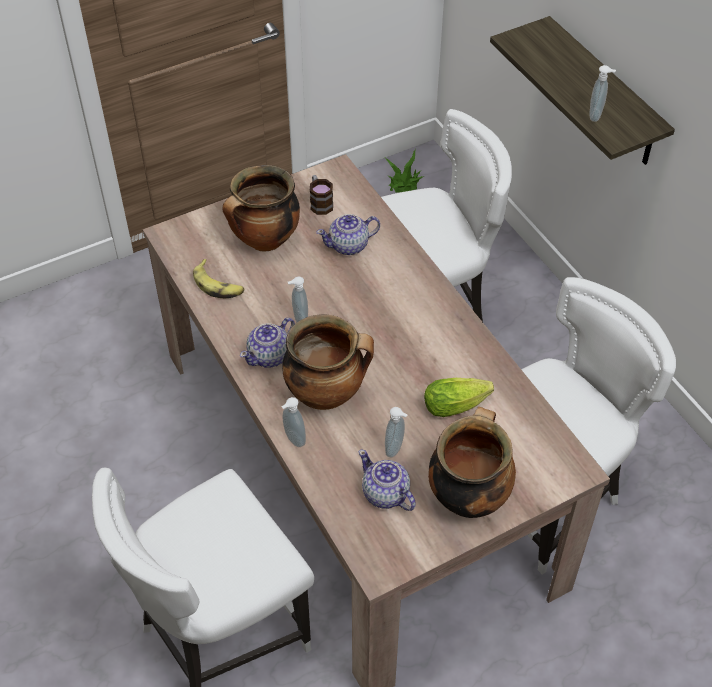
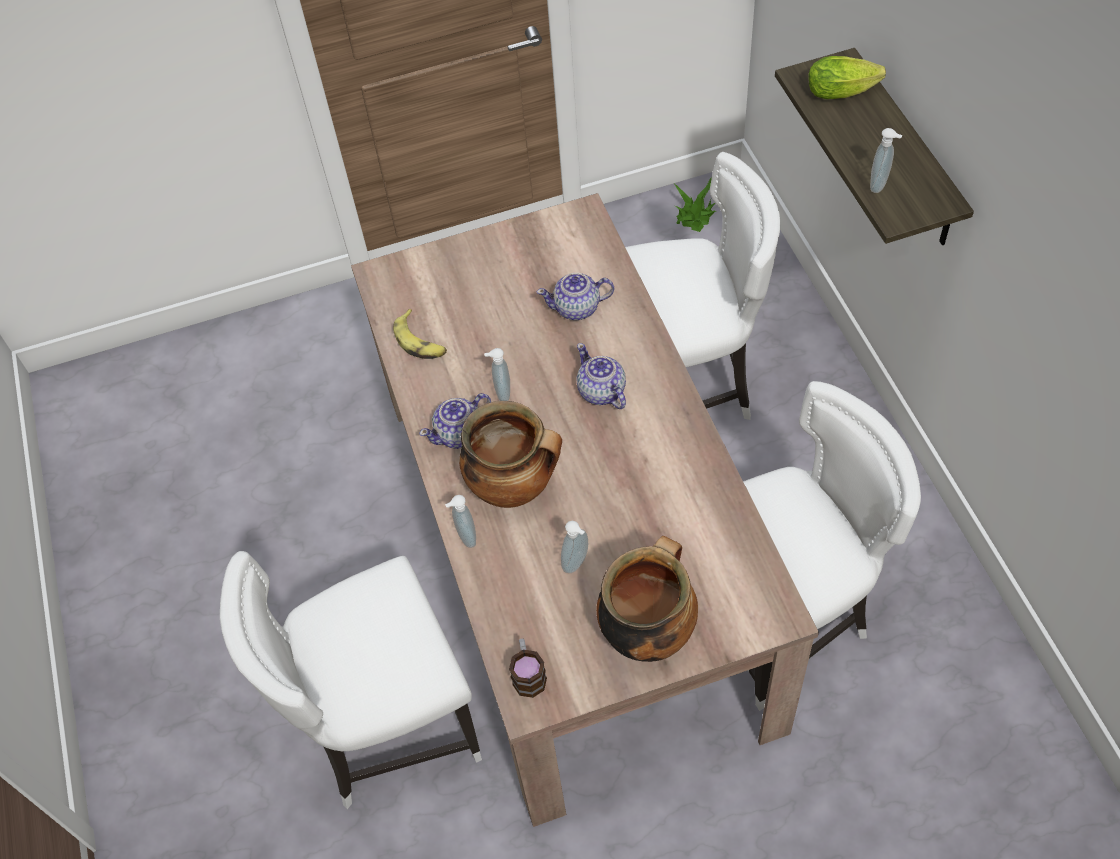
camera: 15 degrees right, 5 degrees up
cooking pot [222,165,300,252] -> none
mug [310,175,333,215] -> mug moved to [509,638,547,698]
teapot [359,450,416,511] -> teapot moved to [576,343,626,409]
lettuce [424,378,494,417] -> lettuce moved to [808,56,886,99]

